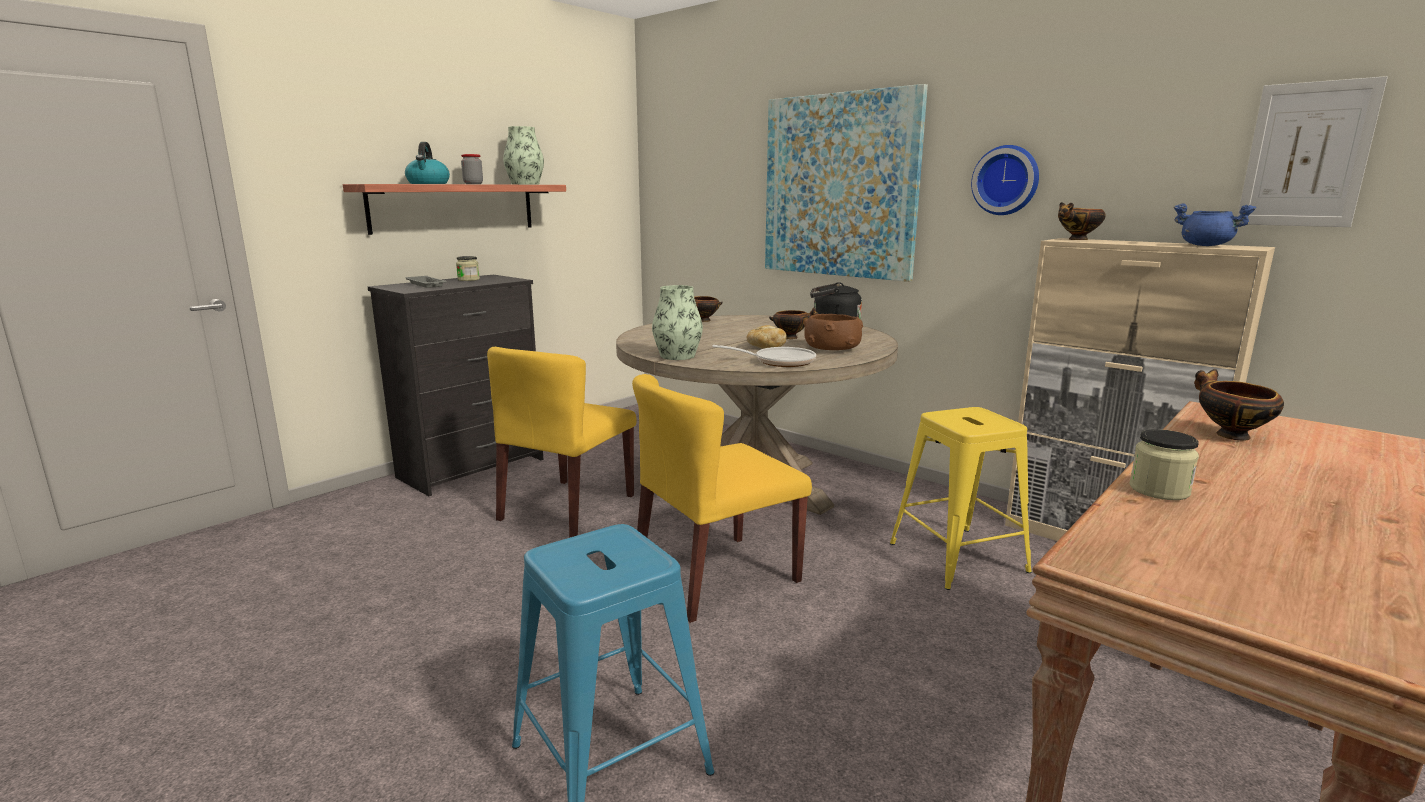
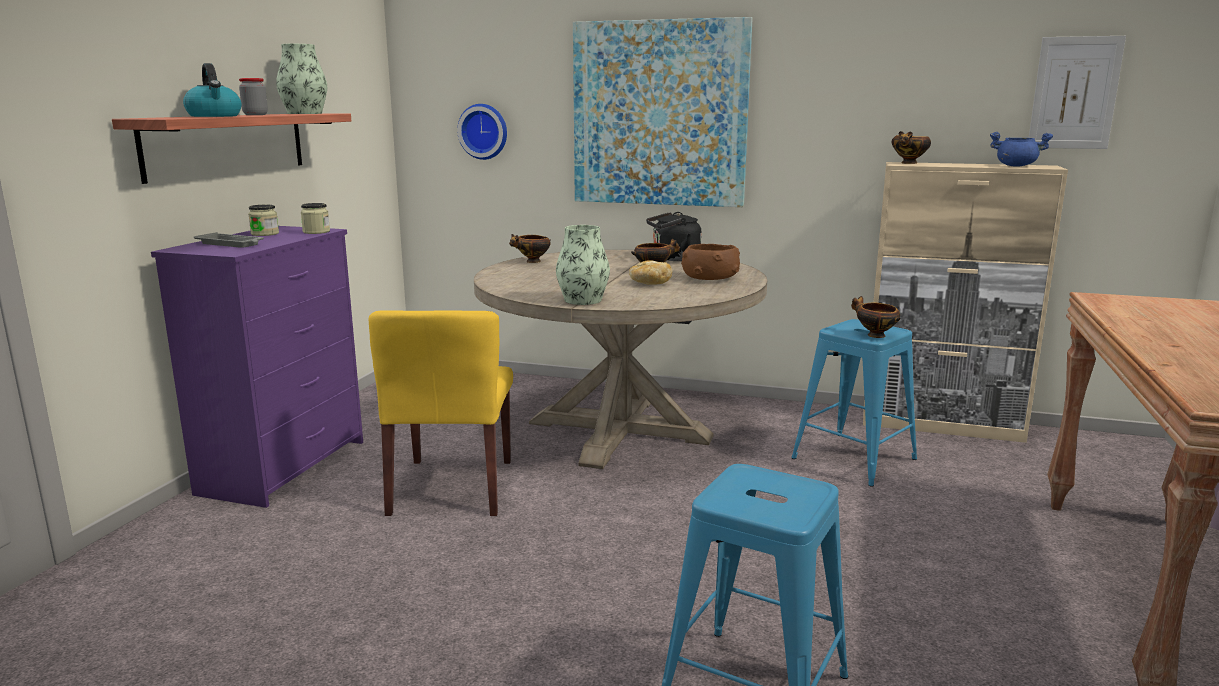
camera: 25 degrees left, 0 degrees up
black dresser [368,275,544,496] -> purple dresser [151,226,363,508]
yellow chair [632,374,812,623] -> none
frying pan [712,345,816,367] -> none
yellow stool [890,407,1032,590] -> blue stool [791,319,917,487]
wall clock [971,145,1039,215] -> wall clock moved to [457,104,507,160]
jar [1129,429,1199,500] -> jar moved to [301,203,330,234]
bowl [1194,369,1284,441] -> bowl moved to [851,296,900,338]

